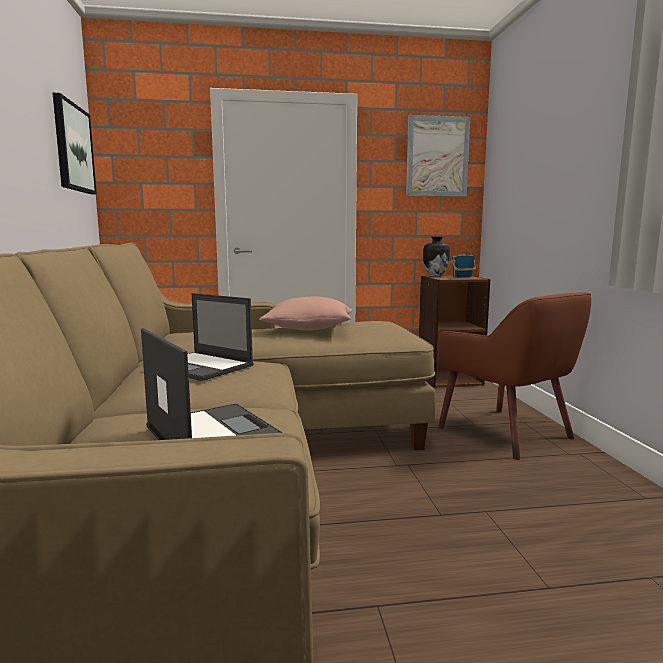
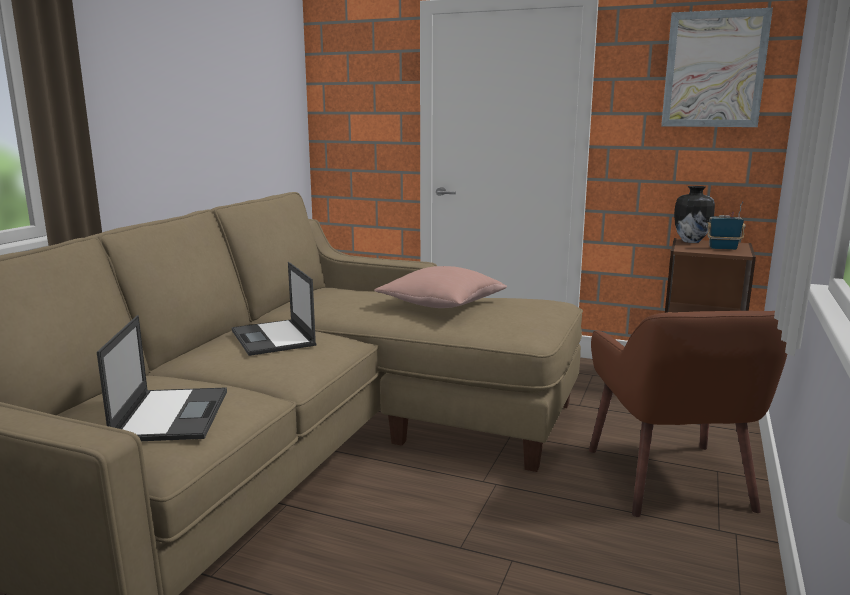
camera: 30 degrees right, 5 degrees up
picture [53,93,97,194] -> none

